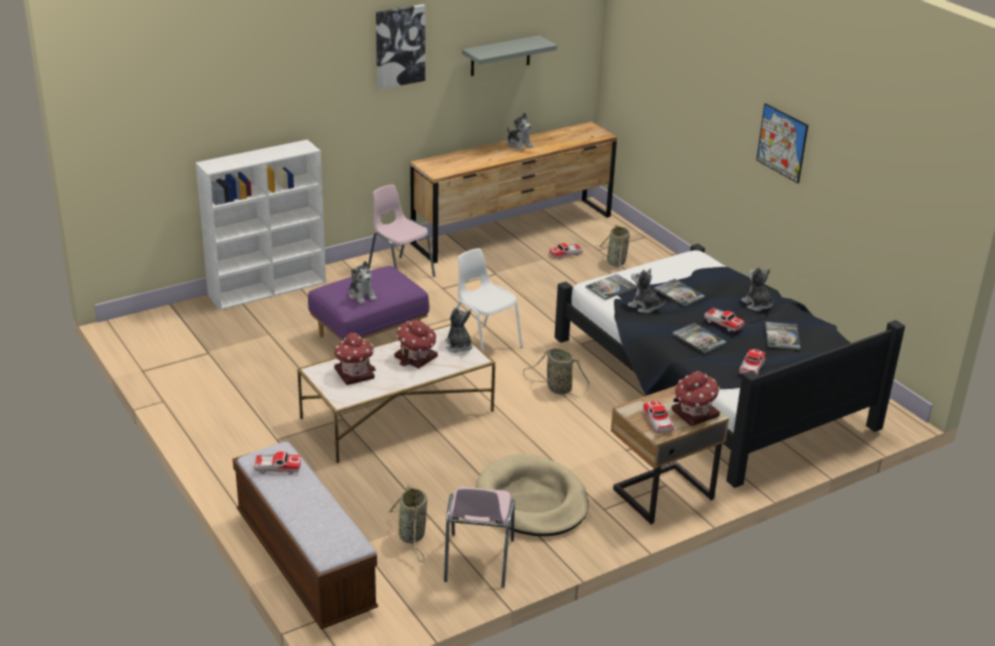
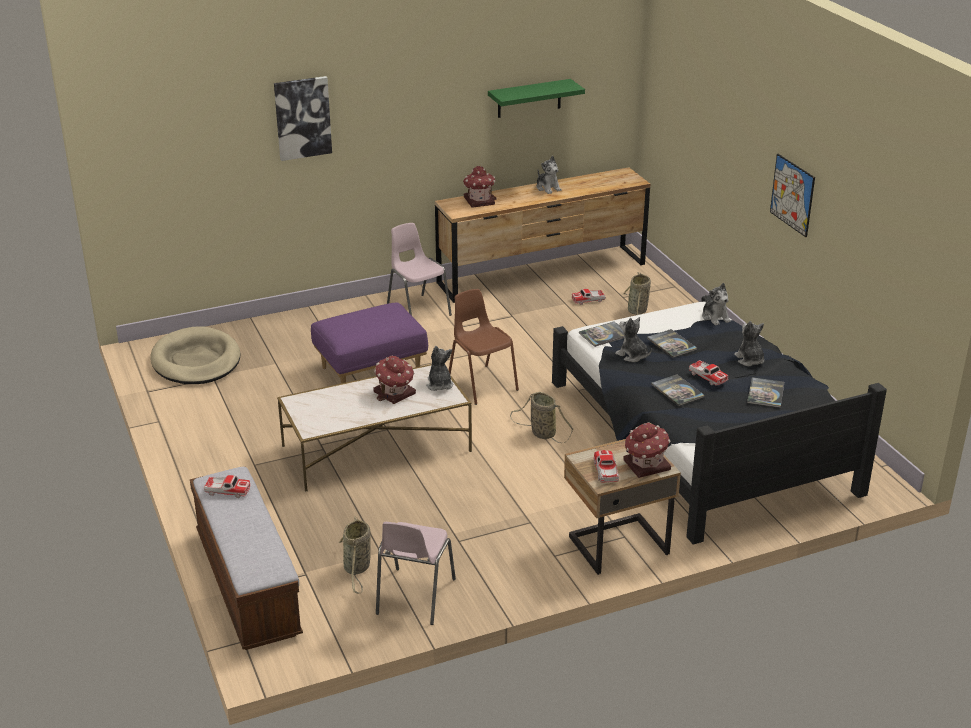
camera: 10 degrees right, 0 degrees up
white bookcase [196,140,326,310] -> none
toy house [334,333,376,385] -> toy house moved to [463,166,496,208]
plush toy [349,261,377,304] -> plush toy moved to [702,283,731,325]
picture [376,4,425,90] -> picture moved to [274,76,332,161]
white chair [457,248,523,352] -> brown chair [449,289,519,405]
grey shelf [462,35,557,76] -> green shelf [488,79,585,118]
beige dog bed [476,454,589,536] -> beige dog bed moved to [150,326,241,384]
toy car [739,349,766,375] -> none

